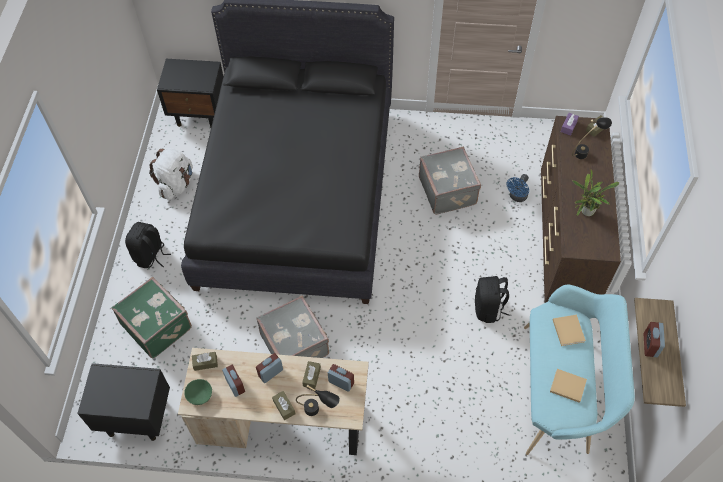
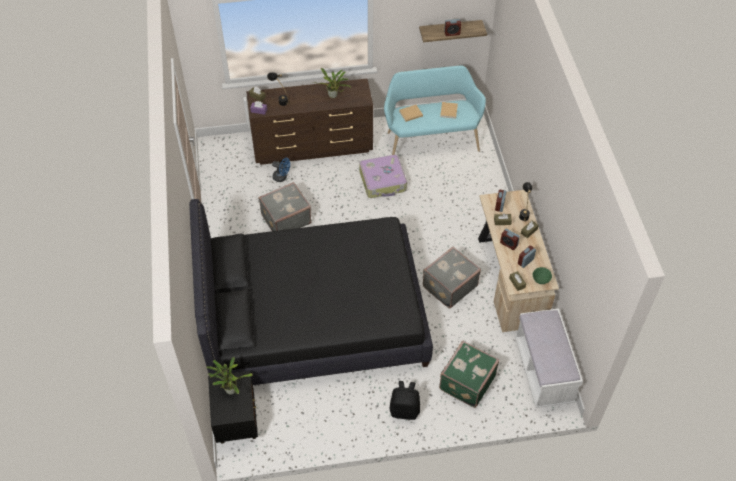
camera: 105 degrees left, 5 degrees down
black nightstand [77,363,170,441] -> white bench [515,308,583,408]
white backpack [149,148,193,200] -> none
black backpack [475,276,509,323] -> suitcase [359,155,407,198]
none -> potted plant [206,357,253,395]

